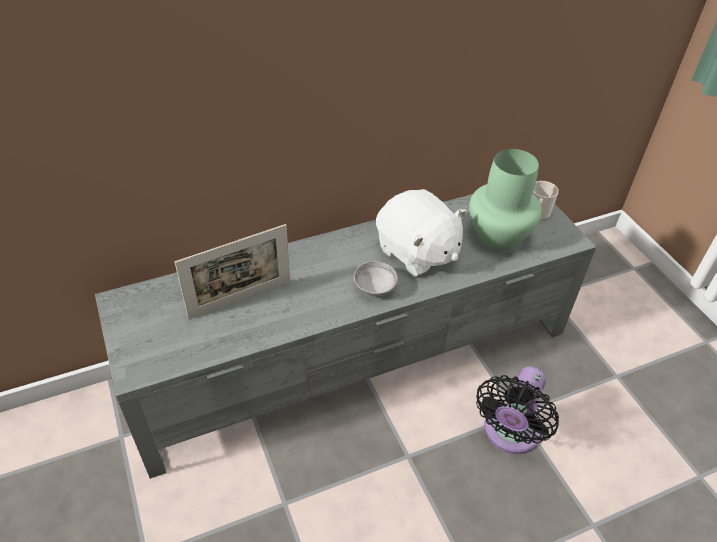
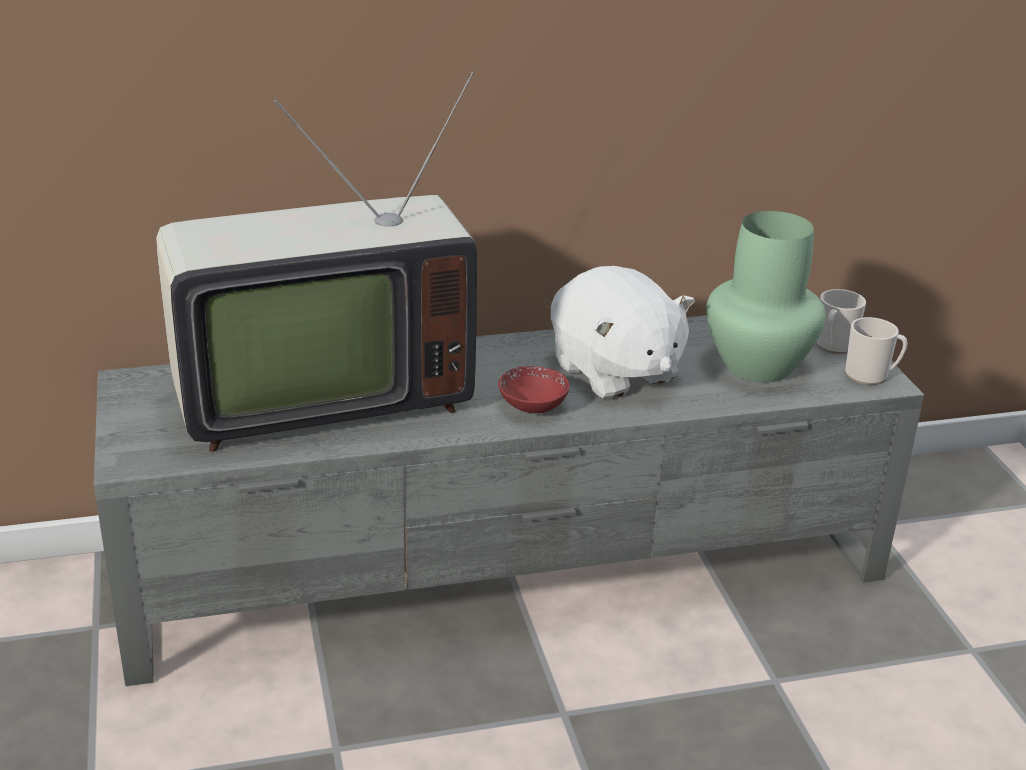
camera: 10 degrees right, 15 degrees down
picture frame [175,224,290,319] -> television [156,72,477,452]
grey bowl [354,261,398,297] -> red bowl [498,366,570,413]
black fan [476,366,559,454] -> none
none -> mug [845,317,908,385]

